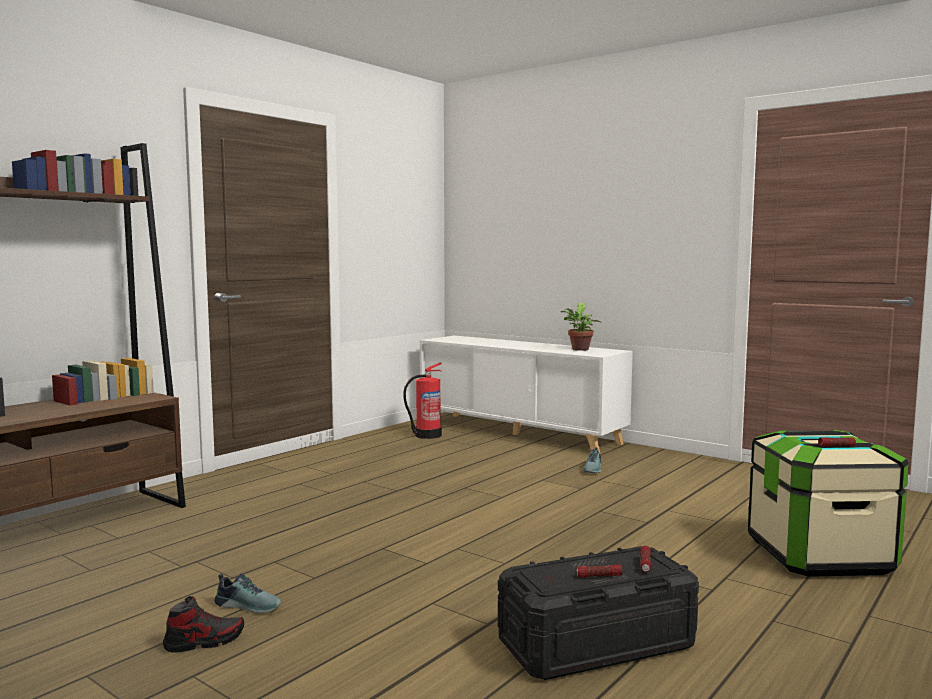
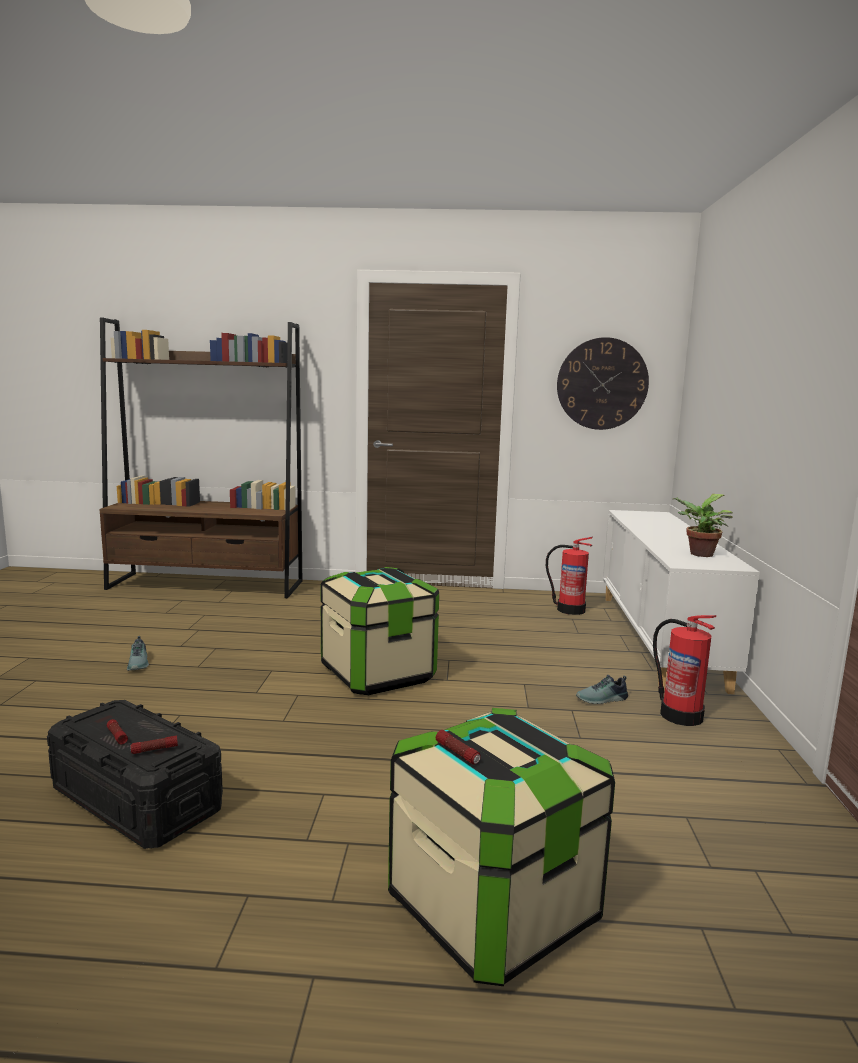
camera: 55 degrees right, 5 degrees up
shoe [163,596,244,653] -> none
none -> storage box [321,567,439,696]
none -> wall clock [557,337,649,430]
none -> fire extinguisher [653,615,716,726]

